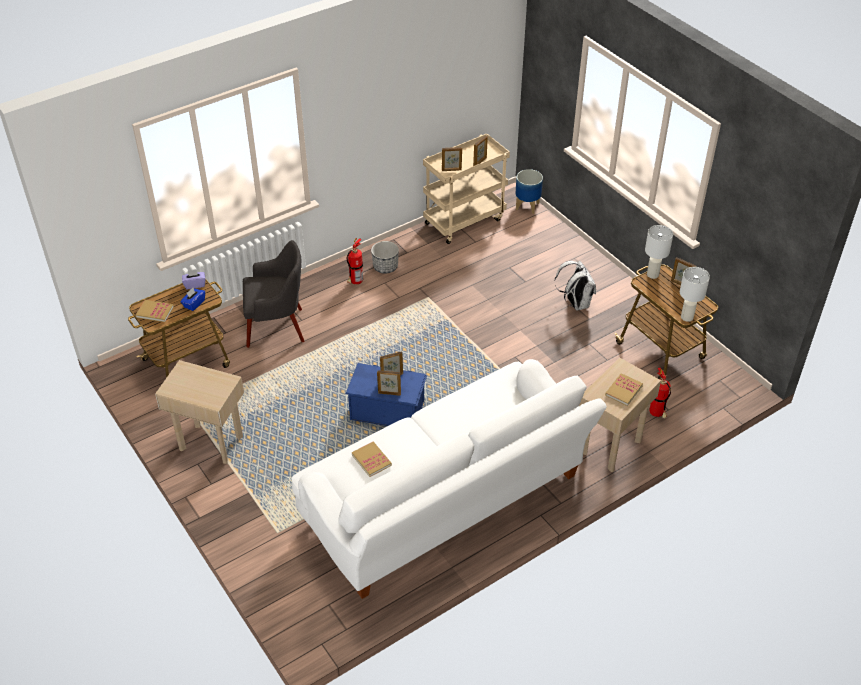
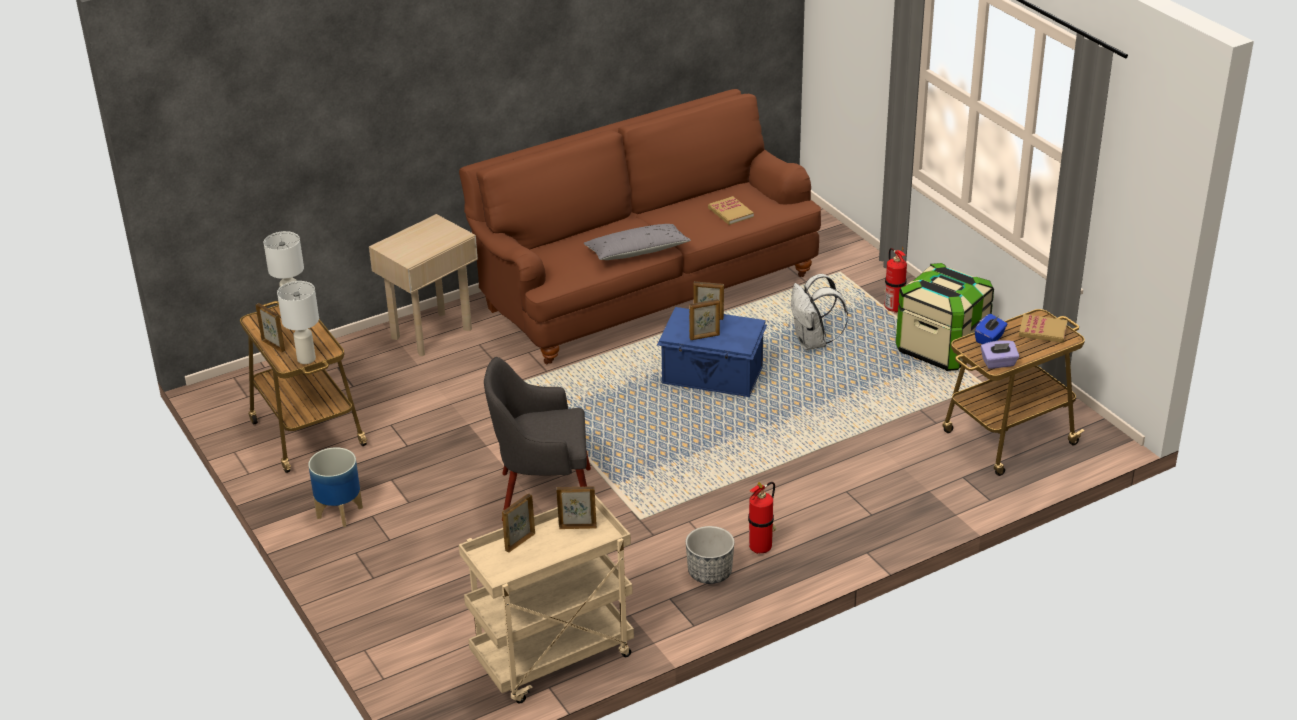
camera: 175 degrees left, 10 degrees down
beige side table [155,360,244,464] -> storage box [896,263,994,371]
grey armchair [243,240,304,348] -> grey armchair moved to [484,357,591,521]
white sofa [292,359,607,599] -> brown sofa [459,89,821,365]
planter [515,169,543,214] -> planter moved to [308,447,363,527]
white backpack [554,261,596,311] -> white backpack moved to [791,274,848,350]
book [605,373,643,406] -> none
fire extinguisher [649,367,671,418] -> fire extinguisher moved to [884,247,907,313]
none -> grey pillow [584,224,691,260]

